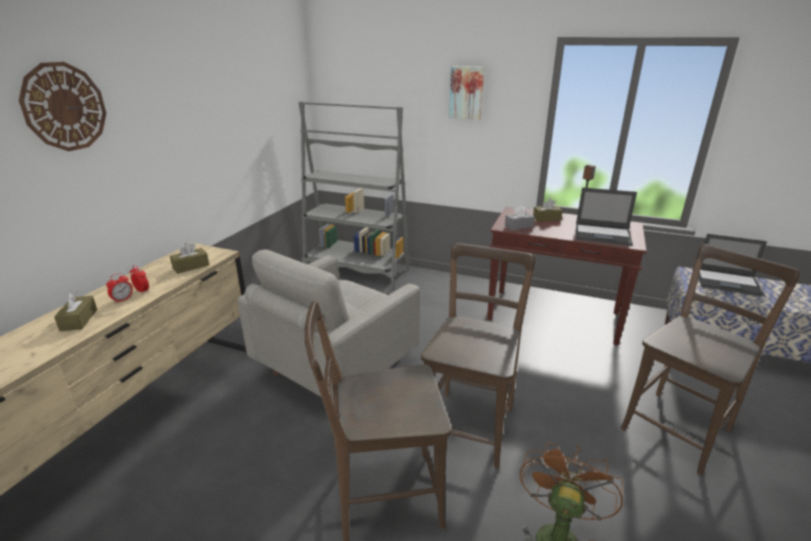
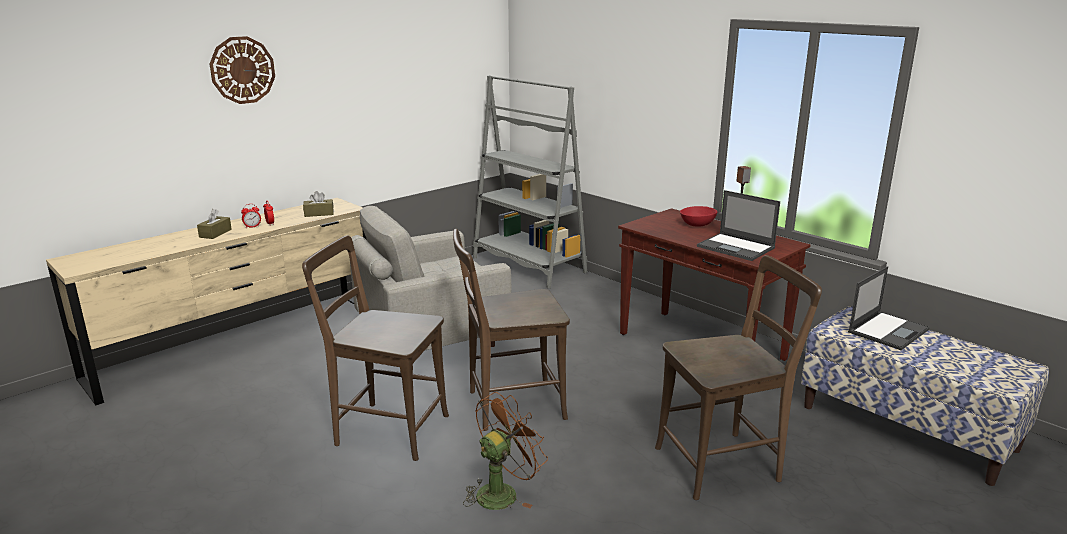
camera: 25 degrees right, 5 degrees down
brown chair [421,243,535,469] -> brown chair turned 150 degrees counterclockwise [453,229,570,431]
picture [449,66,484,120] -> none
grey tissue box [505,205,535,230] -> none
brown tissue box [533,199,563,221] -> red bowl [680,206,717,227]
laptop [699,234,767,296] -> laptop turned 90 degrees counterclockwise [848,266,930,350]

